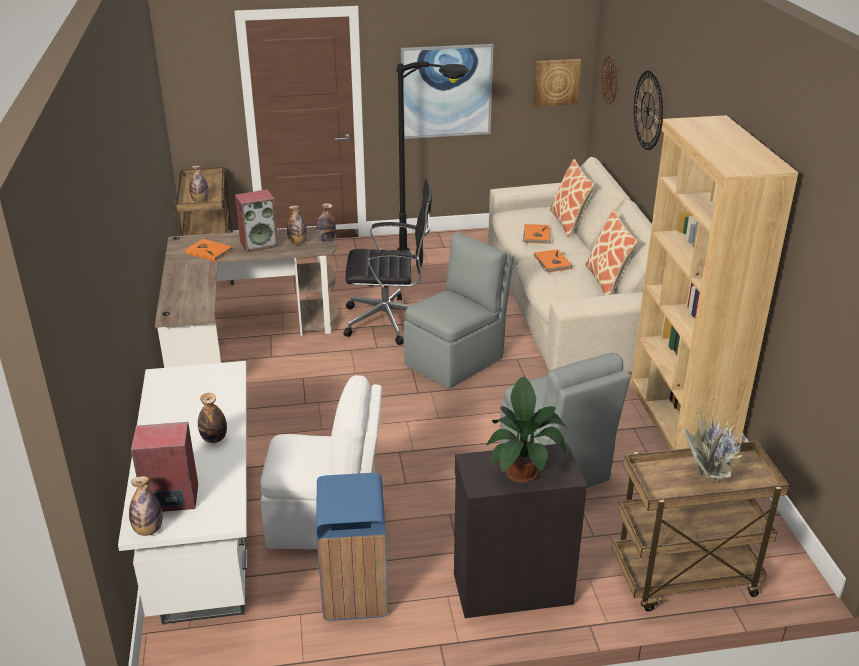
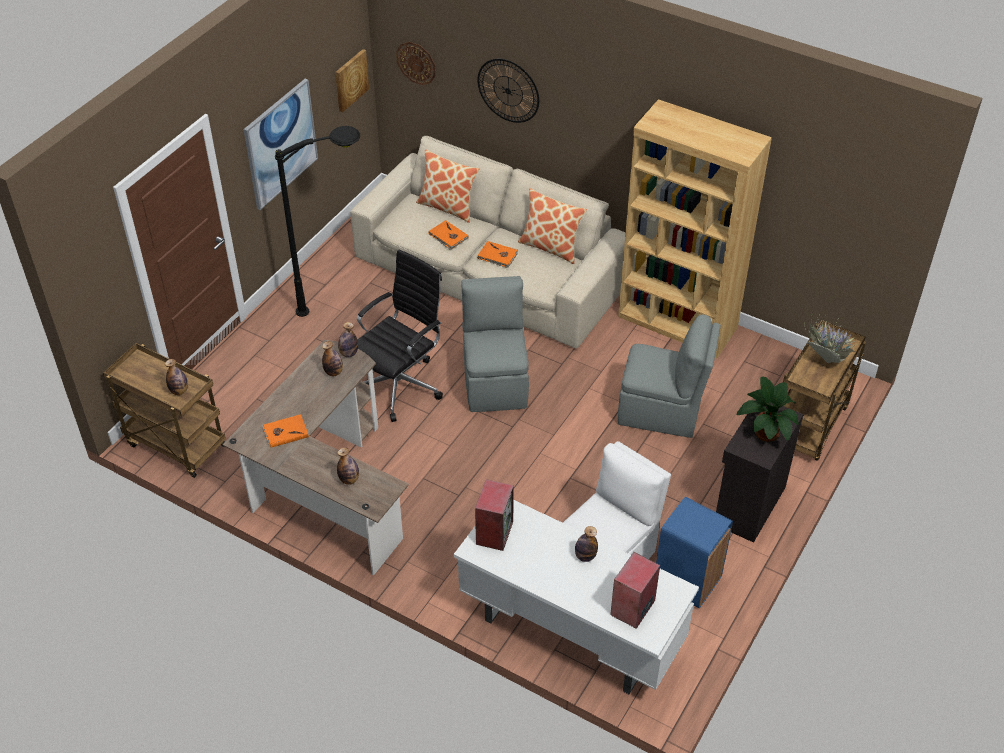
camera: 50 degrees left, 15 degrees up
bottle [129,476,163,536] -> bottle moved to [337,447,359,485]
speaker [235,189,279,253] -> speaker moved to [475,479,514,551]

